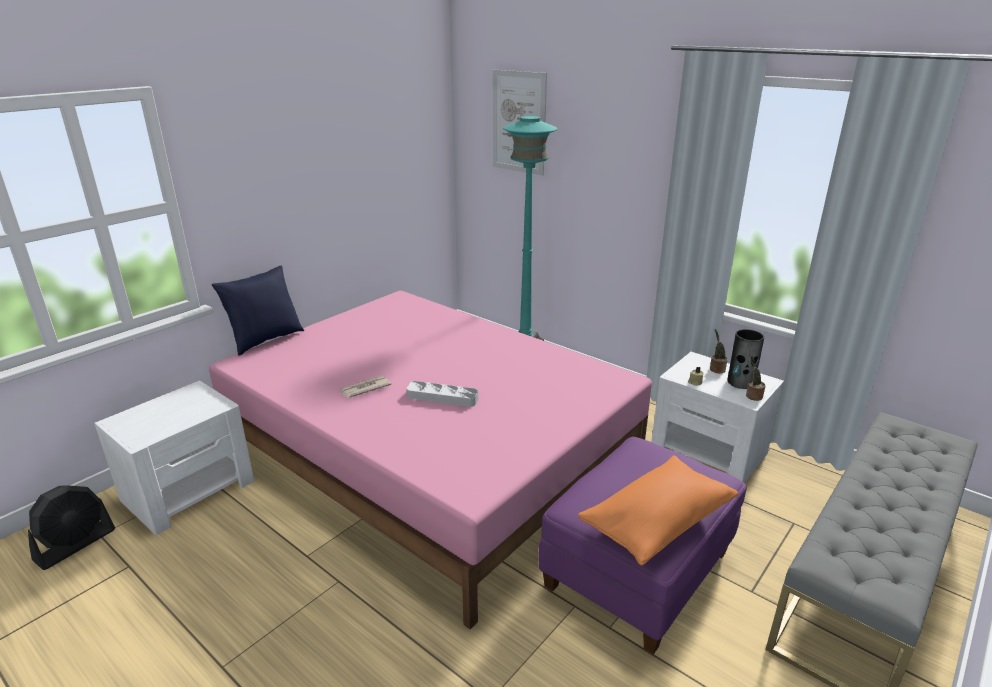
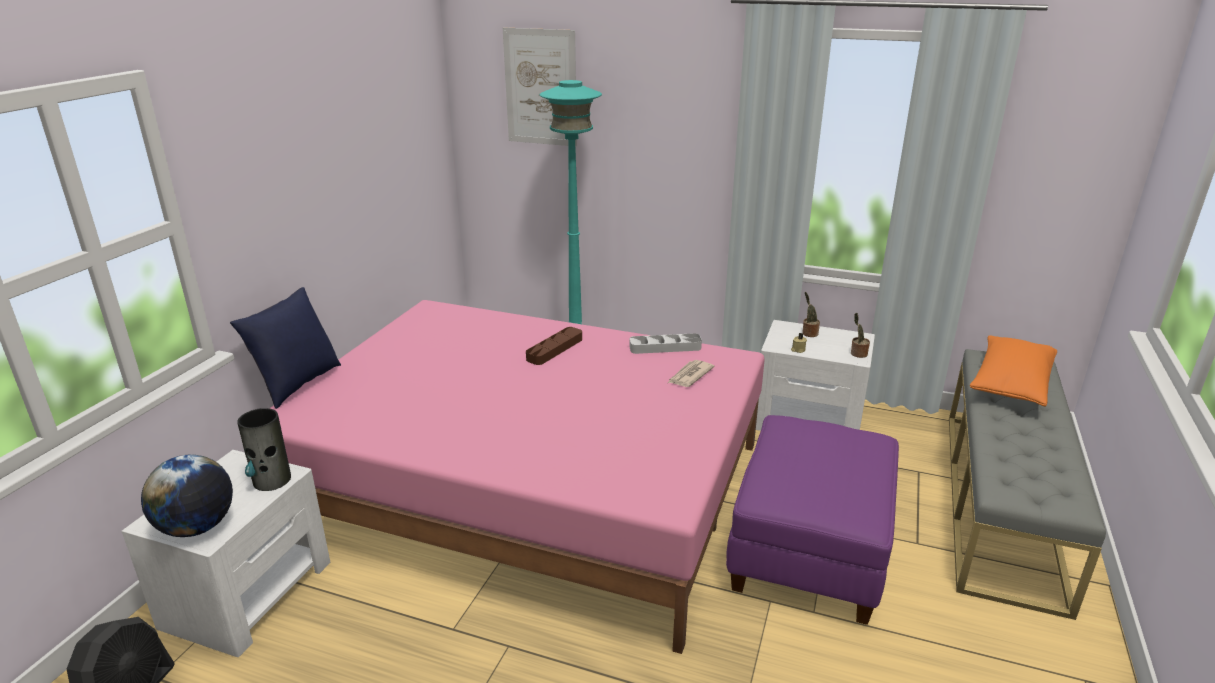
camera: 20 degrees left, 0 degrees up
newspaper [340,376,391,398] -> newspaper moved to [668,360,715,387]
grey tray [407,381,478,407] -> grey tray moved to [630,333,702,354]
orange pillow [578,455,739,566] -> orange pillow moved to [970,335,1057,407]
vase [727,329,764,389] -> vase moved to [237,408,291,491]
none -> globe [141,455,233,537]
none -> brown tray [526,327,582,365]

